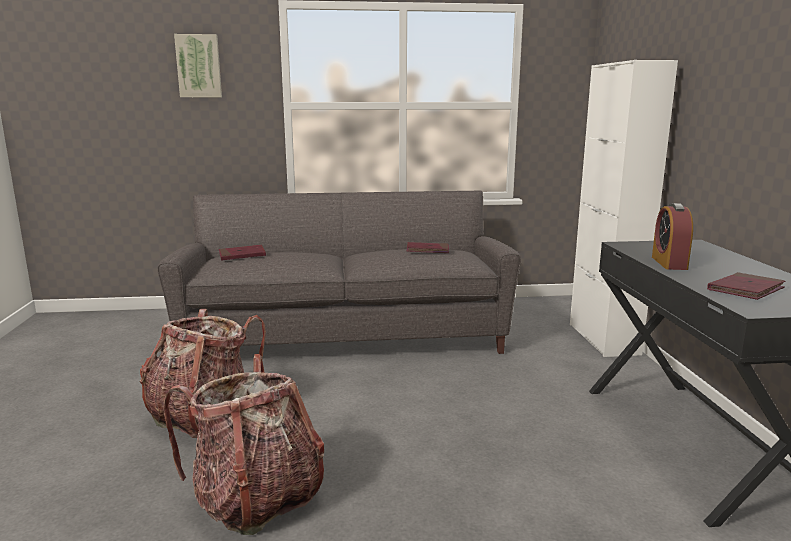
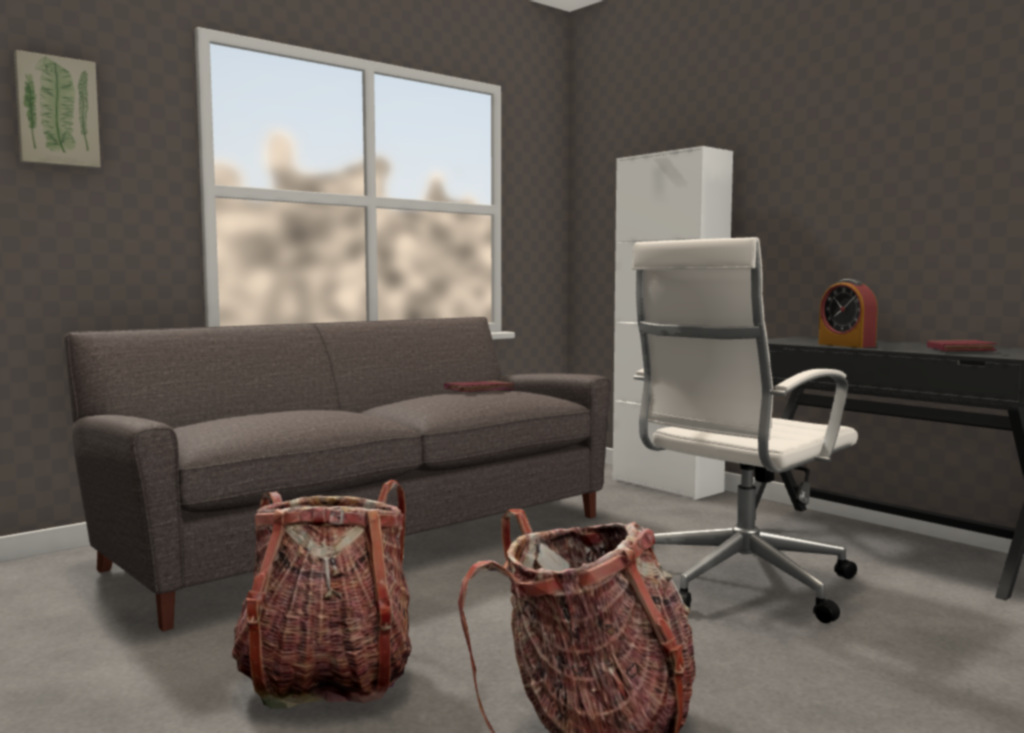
camera: 35 degrees left, 10 degrees down
red book [219,245,266,261] -> none
none -> white office chair [632,237,858,623]

